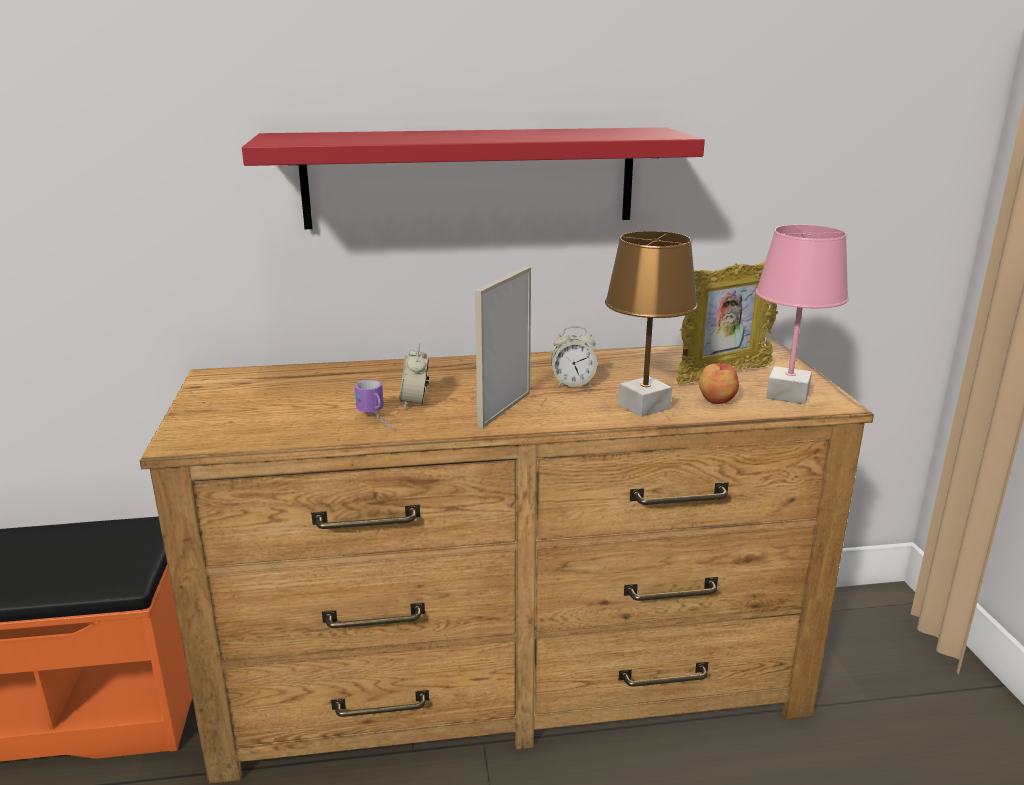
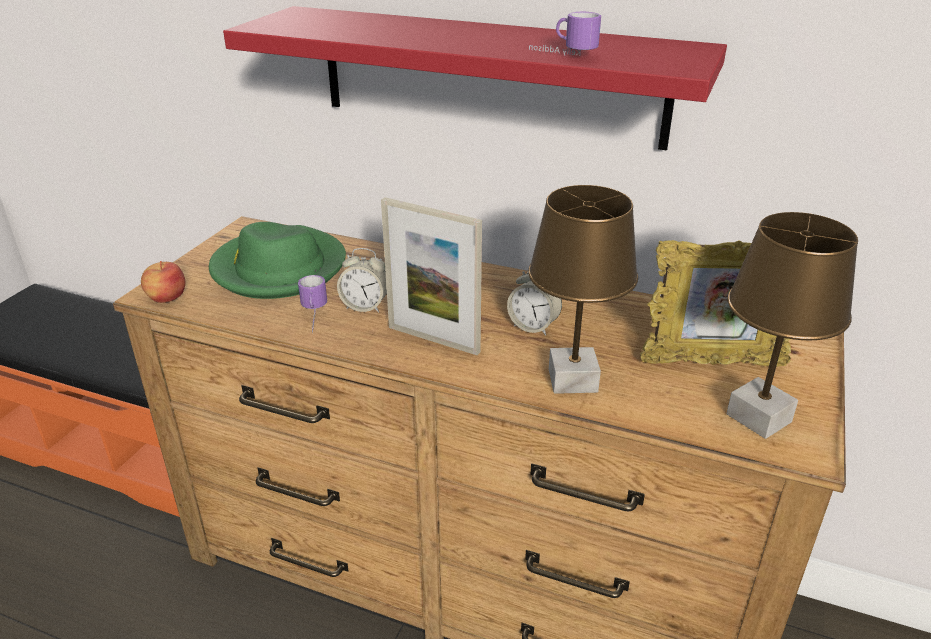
camera: 30 degrees right, 10 degrees up
alarm clock [399,343,429,409] -> alarm clock turned 105 degrees counterclockwise [337,248,387,313]
picture frame [475,267,531,428] -> picture frame turned 120 degrees counterclockwise [381,197,482,355]
apple [699,361,739,404] -> apple moved to [141,261,185,303]
pink table lamp [756,225,849,404] -> brown table lamp [726,212,858,439]
none -> green hat [209,222,346,299]
none -> mug [529,12,601,56]

